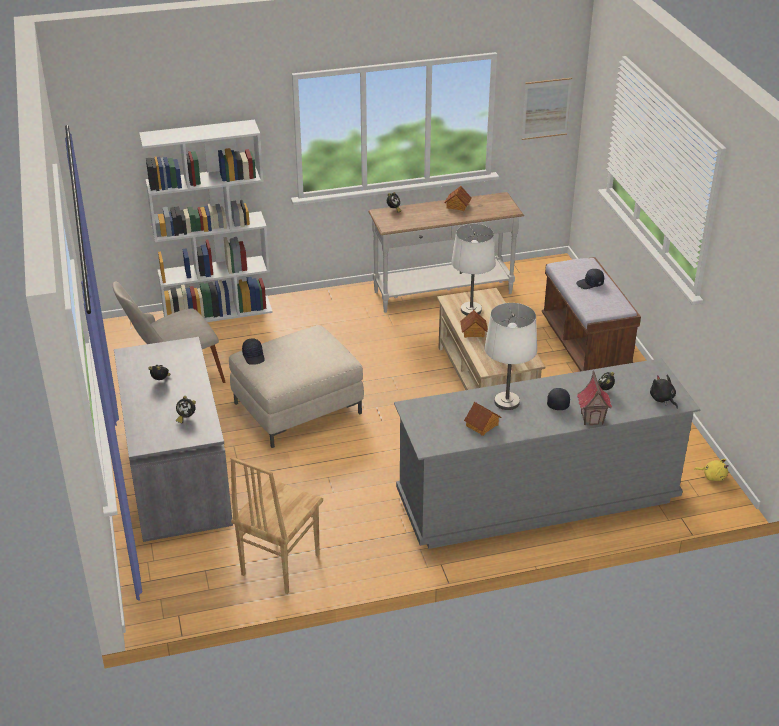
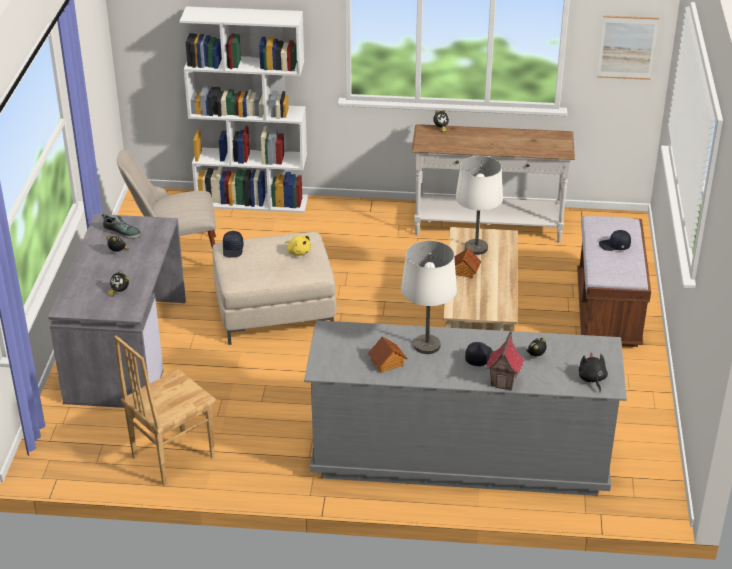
camera: 20 degrees right, 0 degrees up
toy house [444,186,472,211] -> none
yellow plush toy [694,459,729,481] -> yellow plush toy moved to [286,235,311,256]
none -> shoe [102,214,141,239]

